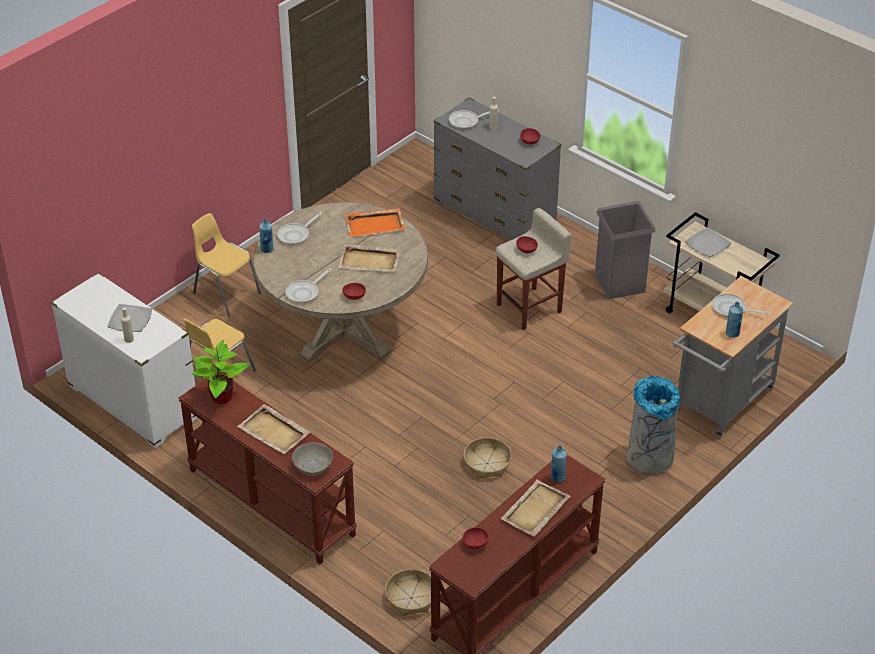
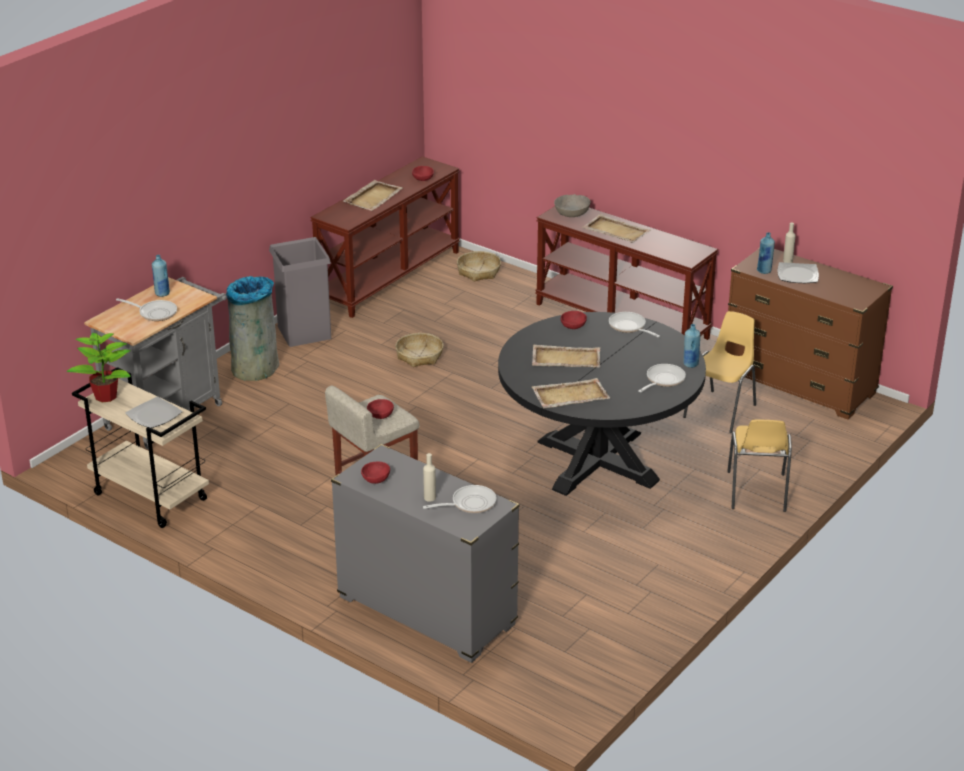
camera: 175 degrees right, 10 degrees down
white dresser [51,272,198,448] -> brown dresser [725,247,893,420]
yellow chair [192,213,261,316] -> yellow chair turned 60 degrees clockwise [727,420,792,512]
potted plant [192,340,250,404] -> potted plant moved to [66,333,131,402]
beige dining table [253,202,428,362] -> black dining table [498,312,706,496]
frying pan [285,268,332,303] -> frying pan turned 75 degrees counterclockwise [609,312,660,337]
orange tray [345,208,405,237] -> beige tray [532,378,610,408]
blue bottle [551,445,567,482] -> blue bottle moved to [757,232,775,274]
grey trash can [595,201,655,299] -> grey trash can moved to [269,237,331,347]

